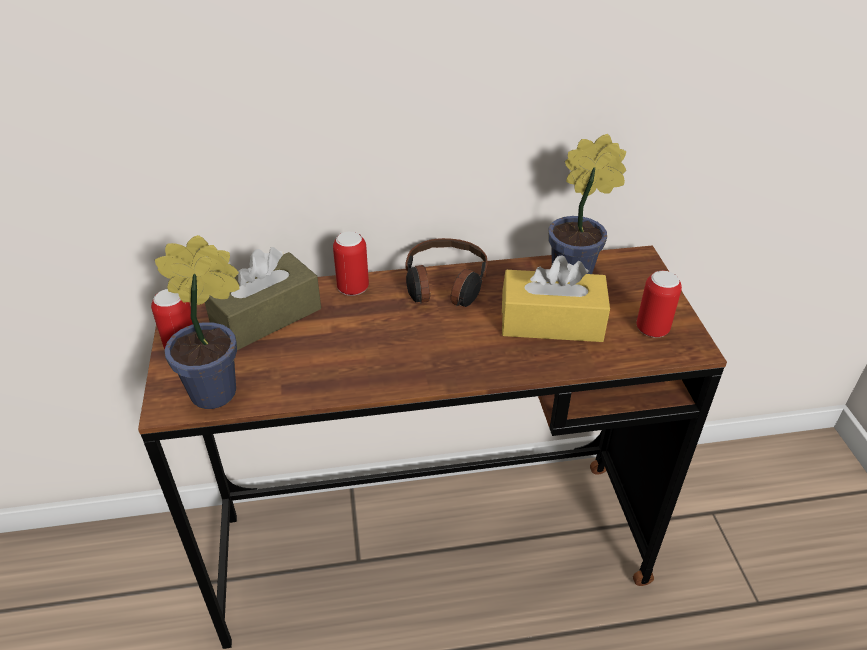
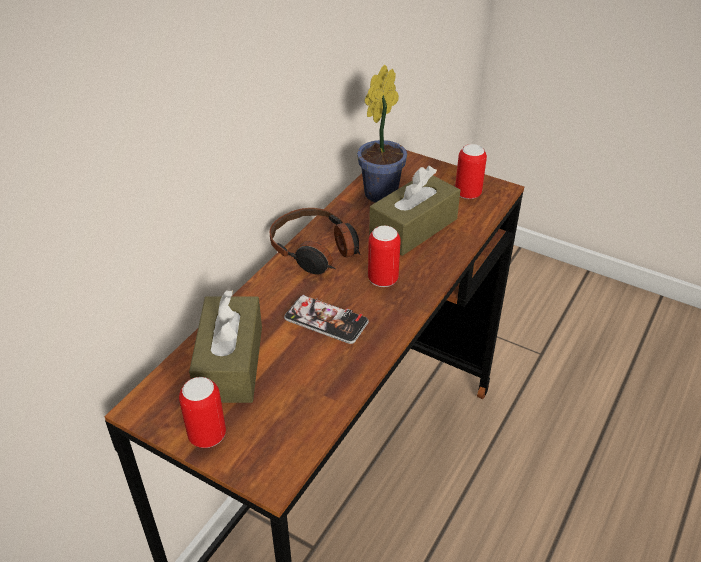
camera: 50 degrees left, 0 degrees up
potted plant [155,235,240,409] -> none
can [333,231,369,296] -> can moved to [368,226,401,287]
yellow tissue box [502,255,610,342] -> brown tissue box [369,166,460,256]
none -> phone [284,295,369,344]

